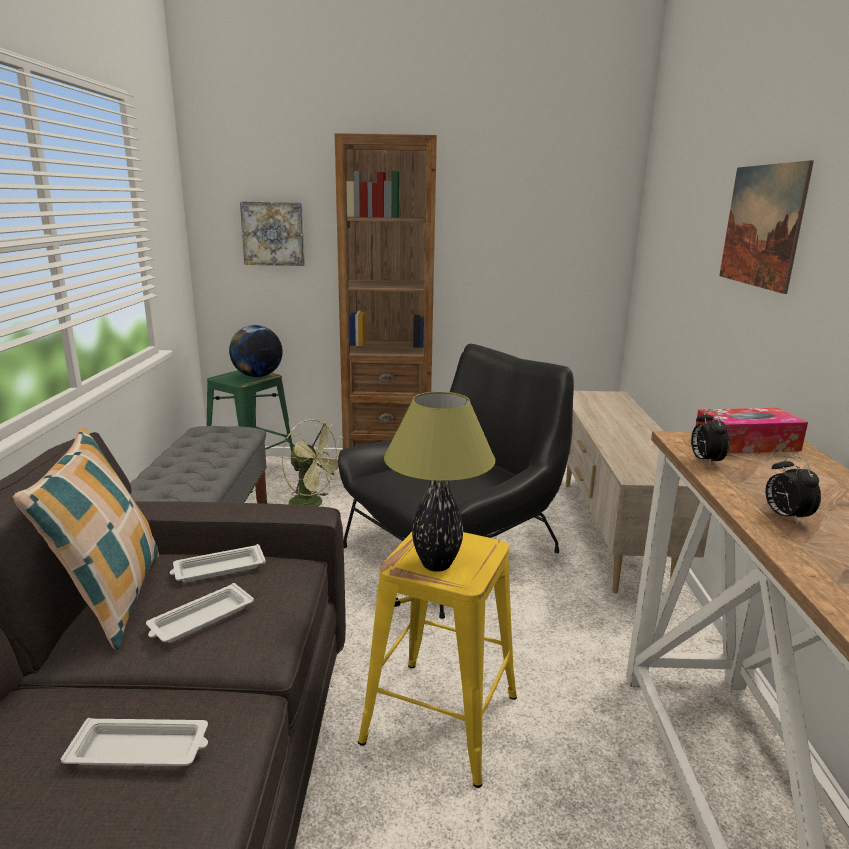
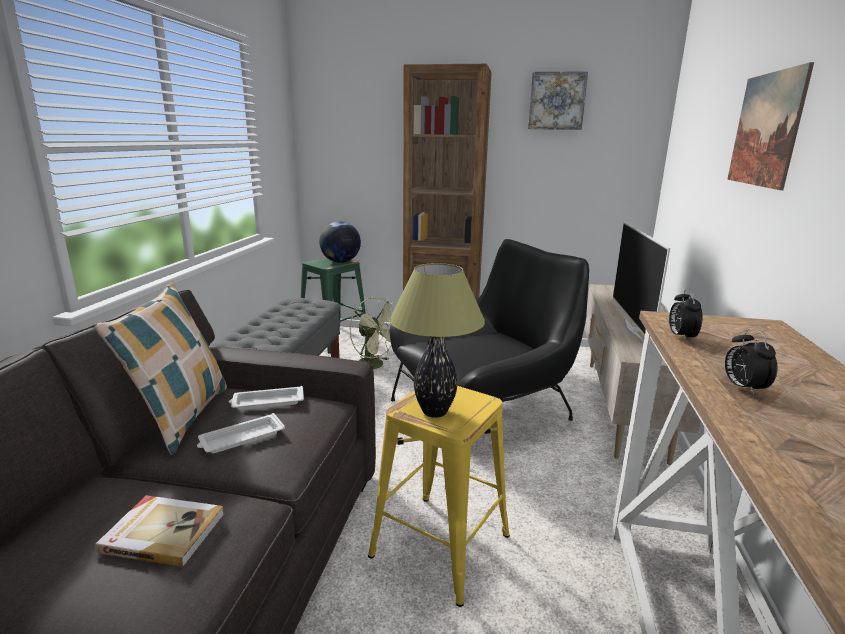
camera: 10 degrees right, 0 degrees up
white tray [61,718,208,766] -> book [95,495,225,567]
picture [240,201,305,266] -> picture moved to [528,71,588,130]
tissue box [696,408,808,454] -> none
none -> television [613,222,670,343]

